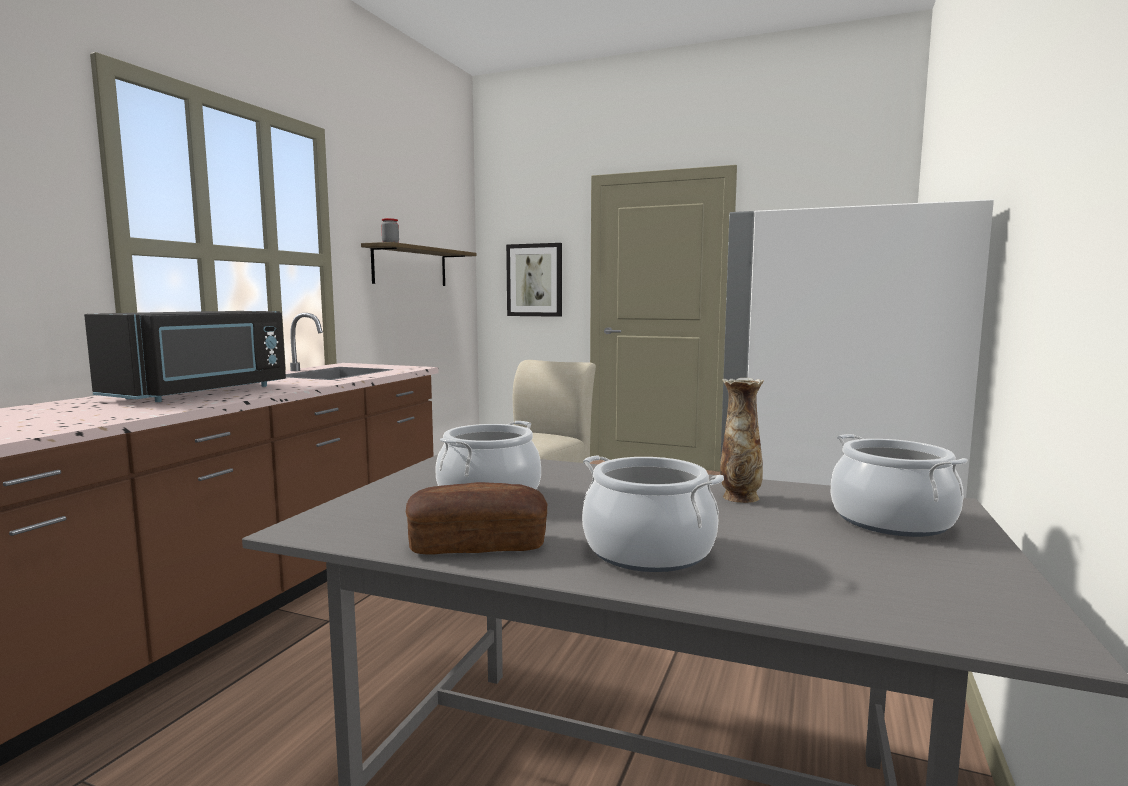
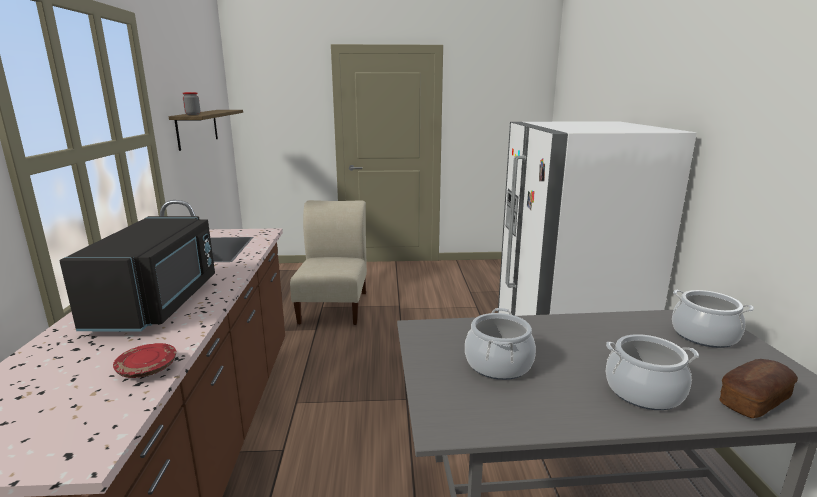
camera: 25 degrees left, 10 degrees up
bread [406,482,547,555] -> bread moved to [719,359,798,418]
picture [506,243,562,317] -> none
vase [720,378,764,503] -> none
none -> red plate [113,343,176,378]

